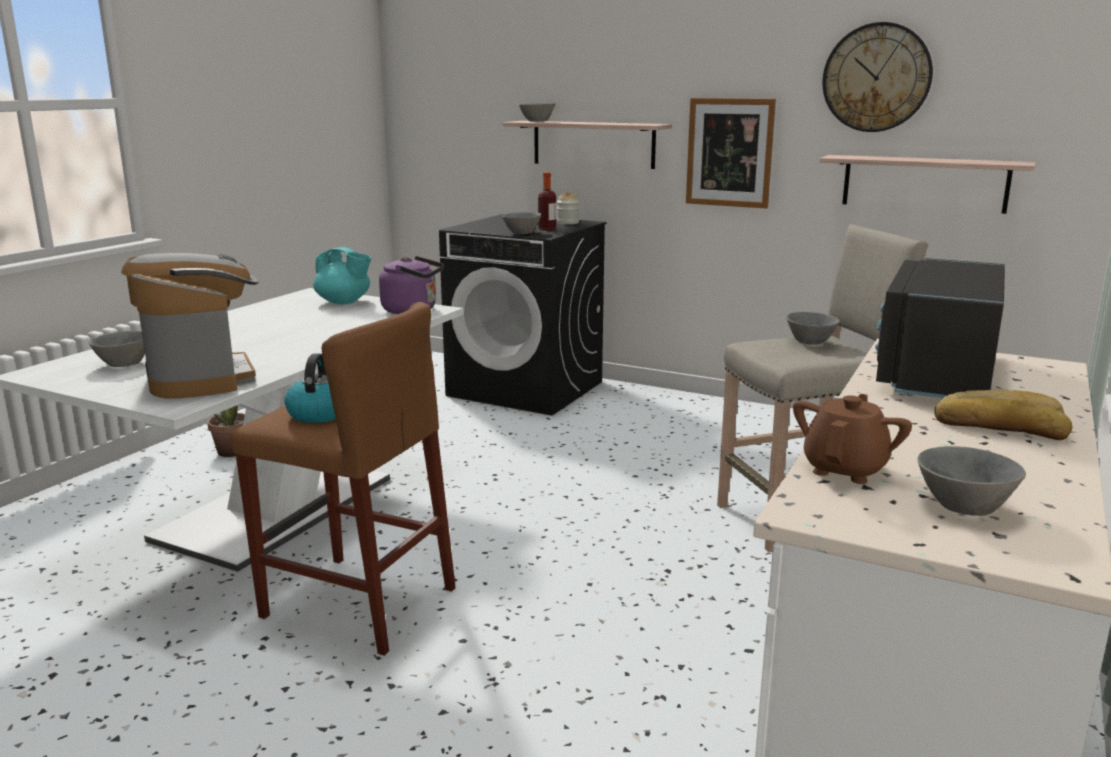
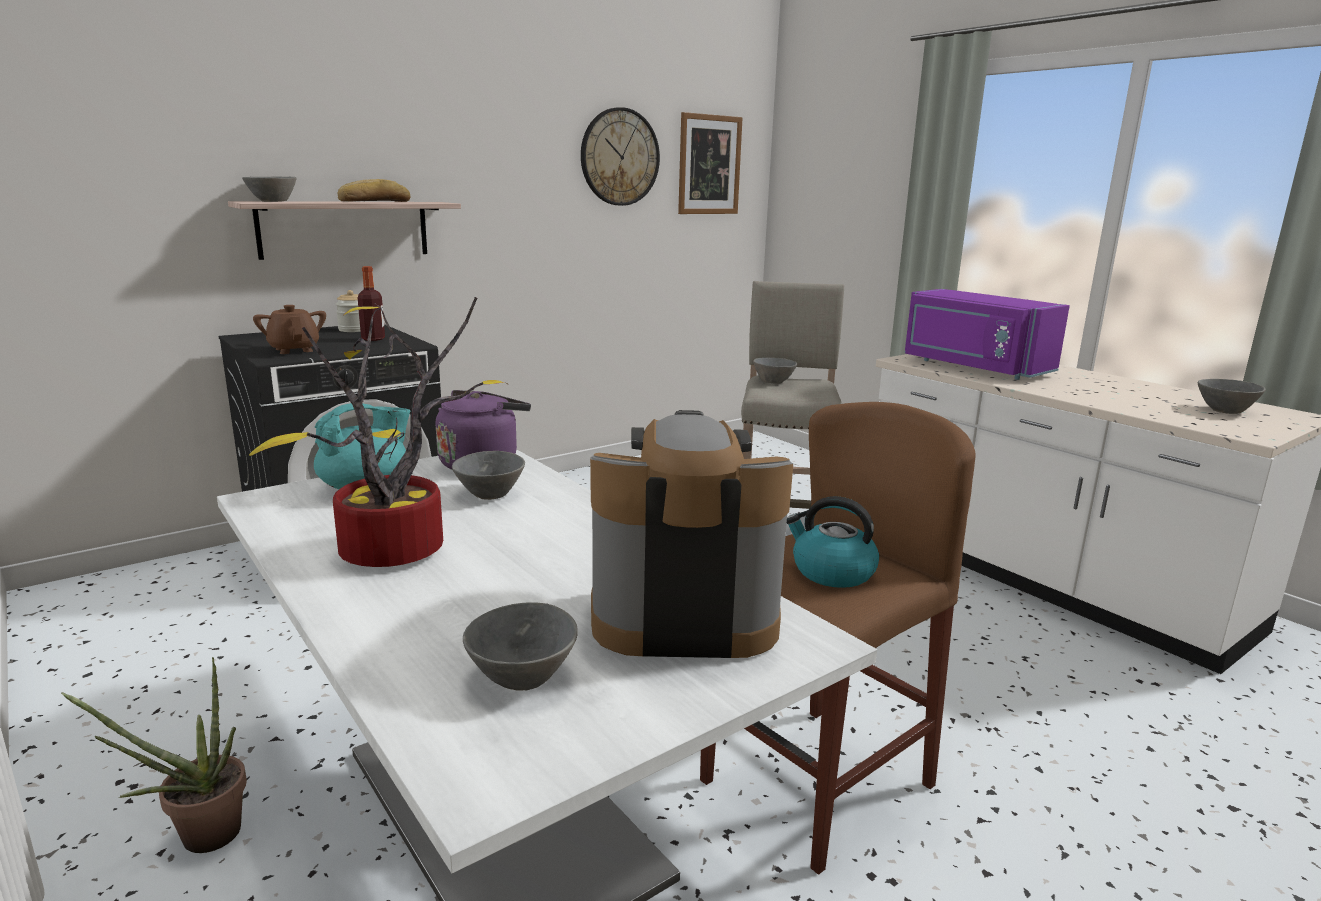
camera: 65 degrees left, 0 degrees up
grey bowl [502,212,541,234] -> grey bowl moved to [452,451,525,500]
picture [686,98,776,208] -> picture moved to [678,112,743,214]
brown teapot [793,394,912,484] -> brown teapot moved to [253,305,326,354]
shelf [819,155,1036,214] -> none
black microwave [875,258,1005,398] -> purple microwave [905,289,1070,380]
bread [934,390,1073,440] -> bread moved to [338,179,410,202]
none -> potted plant [249,297,507,567]

